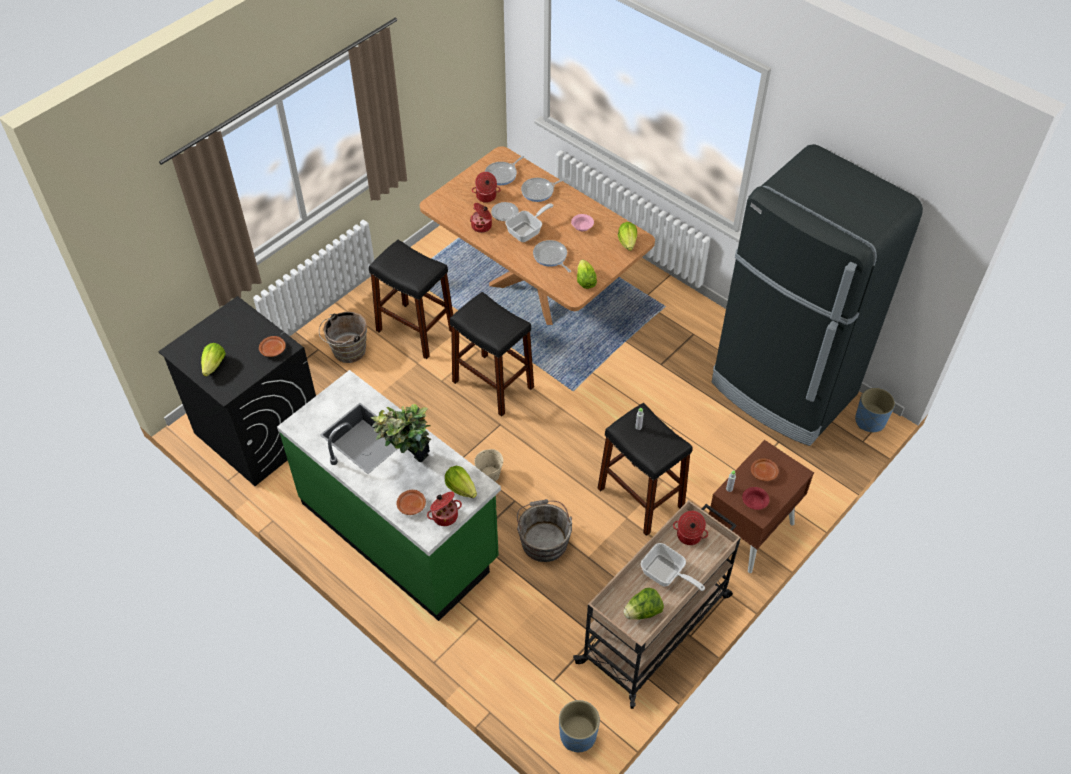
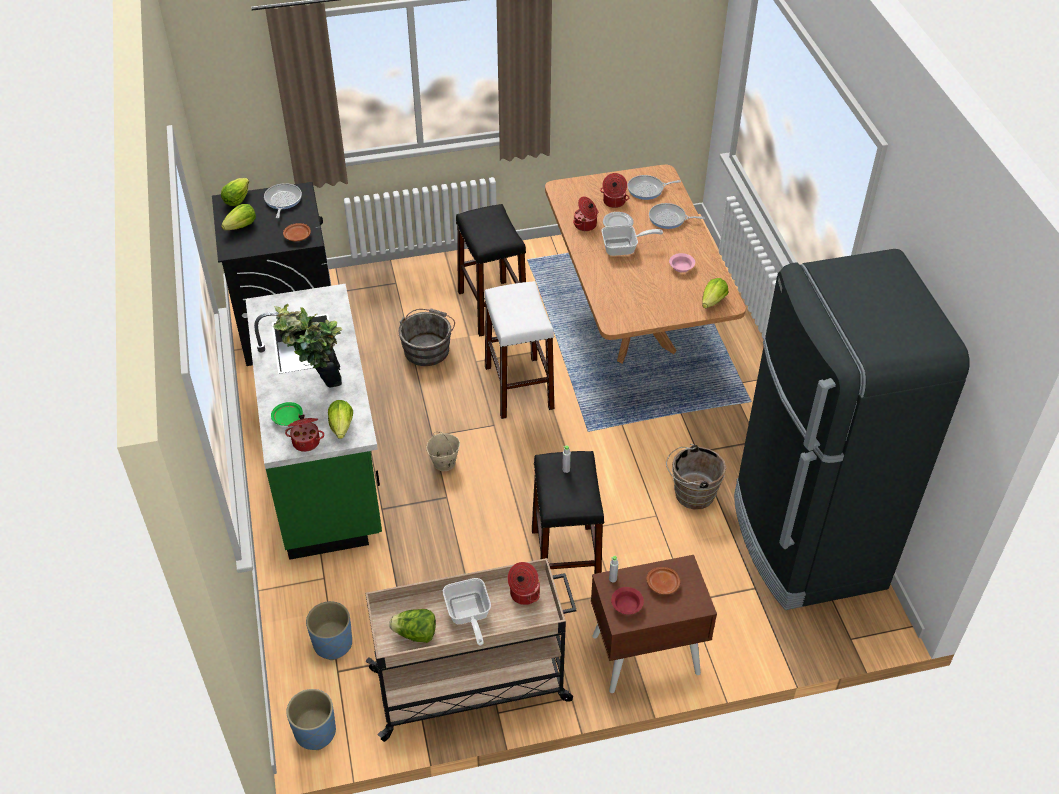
camera: 35 degrees right, 5 degrees down
brown bucket [319,312,367,363] -> brown bucket moved to [666,444,726,510]
brown plate [397,490,426,515] -> green plate [271,402,303,426]
black stool [450,292,534,417] -> white stool [484,281,555,419]
grey bucket [517,499,572,562] -> grey bucket moved to [399,308,455,366]
frying pan [533,240,571,273] -> frying pan moved to [264,183,302,218]
lettuce [577,259,597,289] -> lettuce moved to [221,178,249,206]
blue planter [855,388,895,432] -> blue planter moved to [306,601,352,660]

